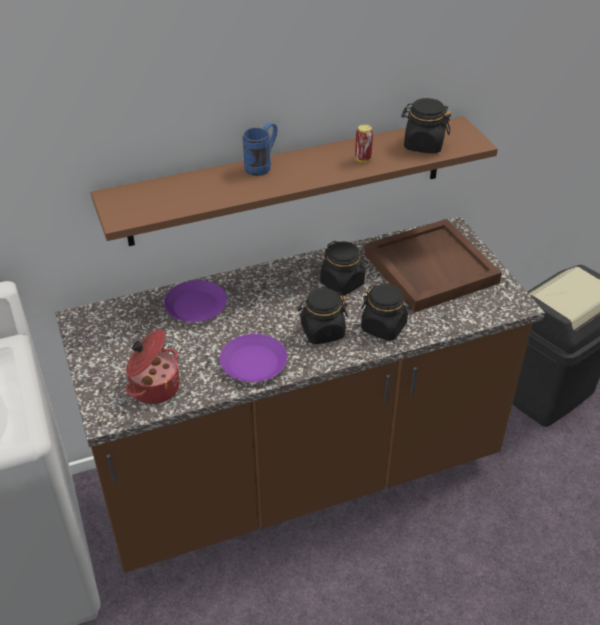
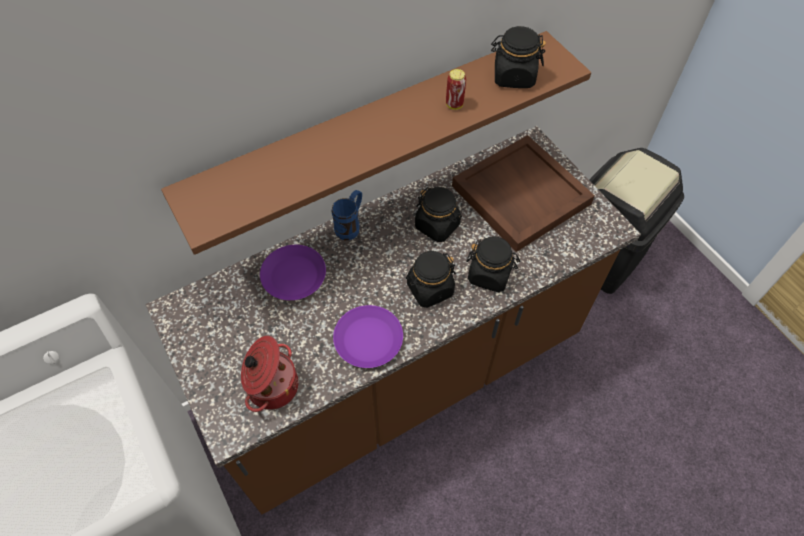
camera: 10 degrees left, 15 degrees up
blue mug [242,123,277,176] -> blue mug moved to [332,190,362,240]

